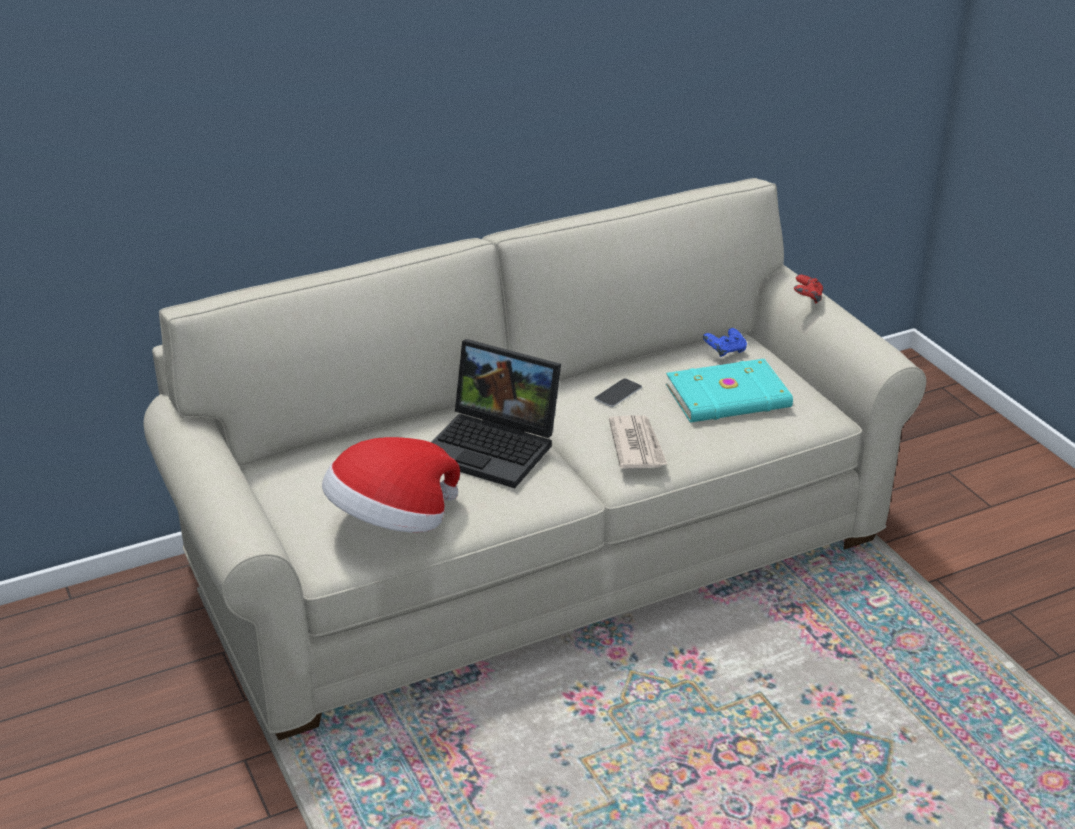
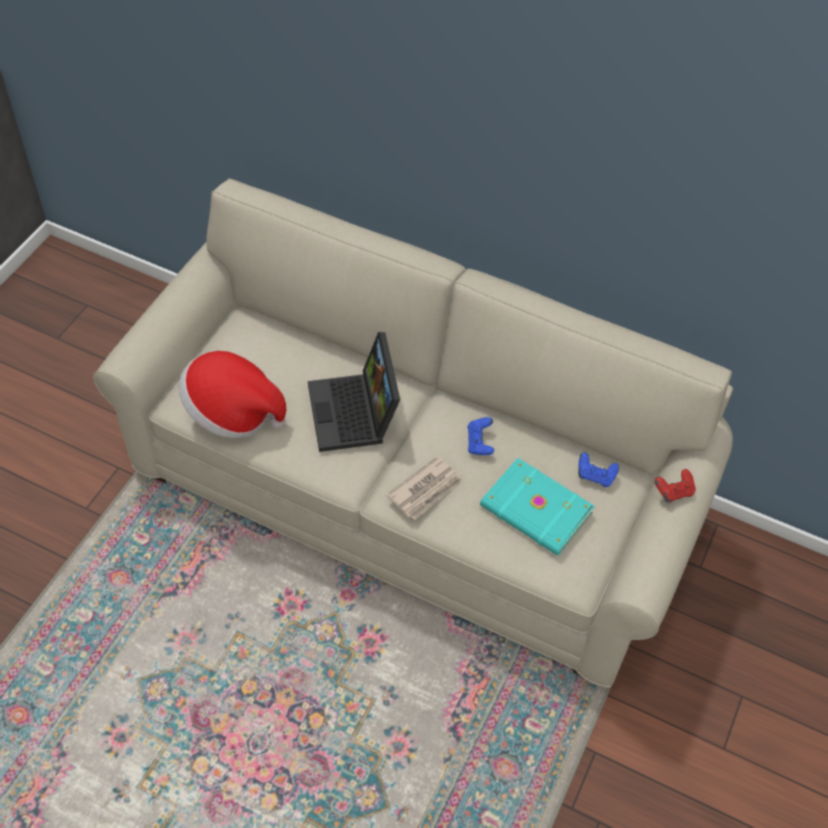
camera: 50 degrees right, 20 degrees up
phone [594,378,642,407] -> blue game controller [468,417,494,455]

